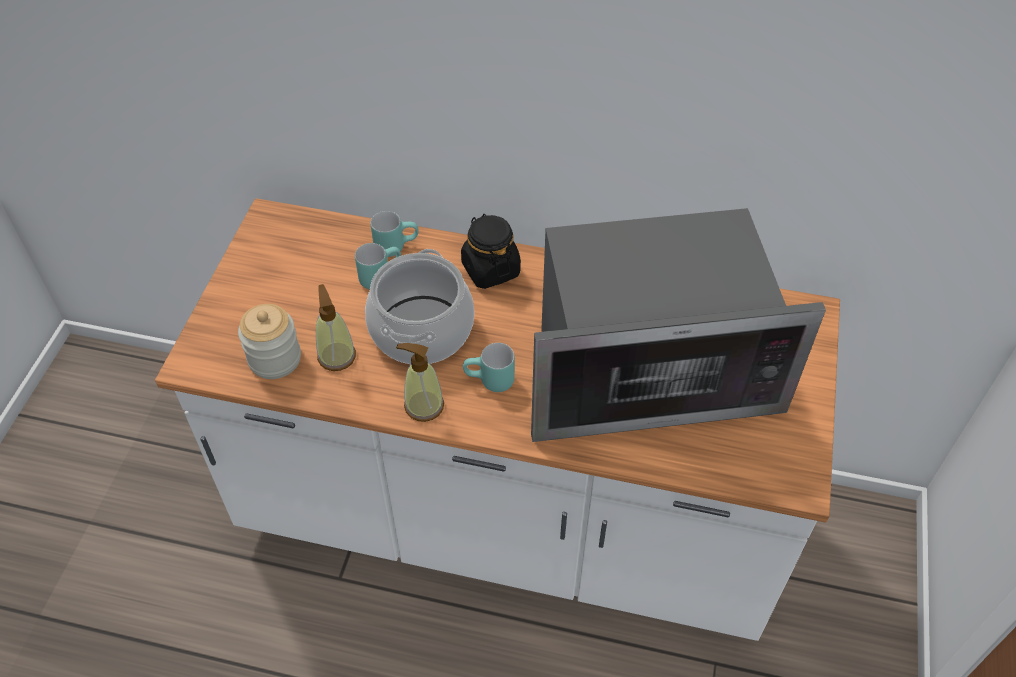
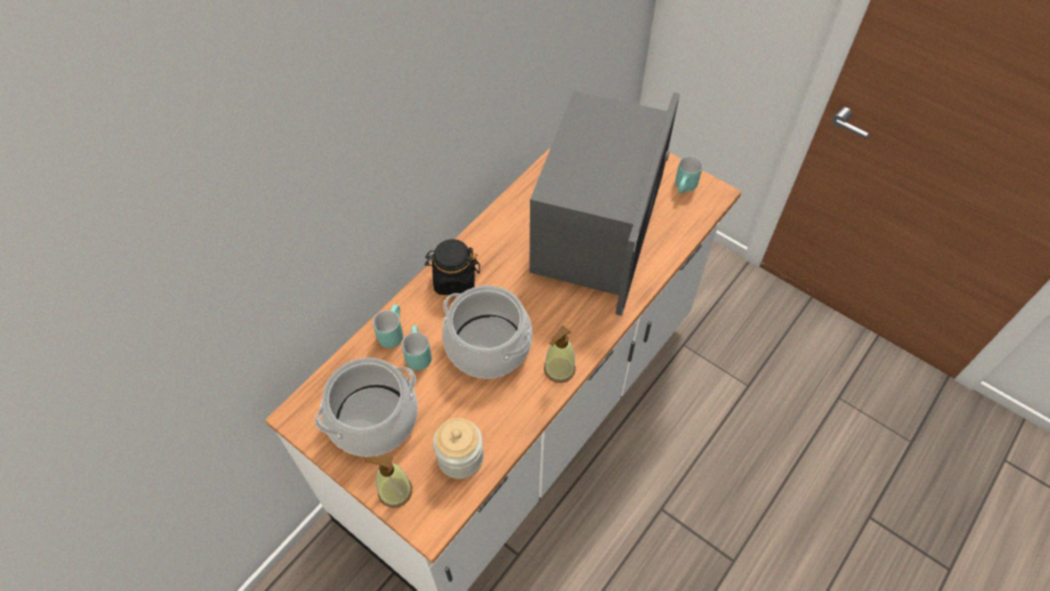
camera: 65 degrees left, 5 degrees up
soap dispenser [316,284,356,371] -> soap dispenser moved to [364,456,412,508]
turquoise mug [463,343,515,392] -> turquoise mug moved to [675,156,703,194]
none -> cooking pot [315,357,418,457]

